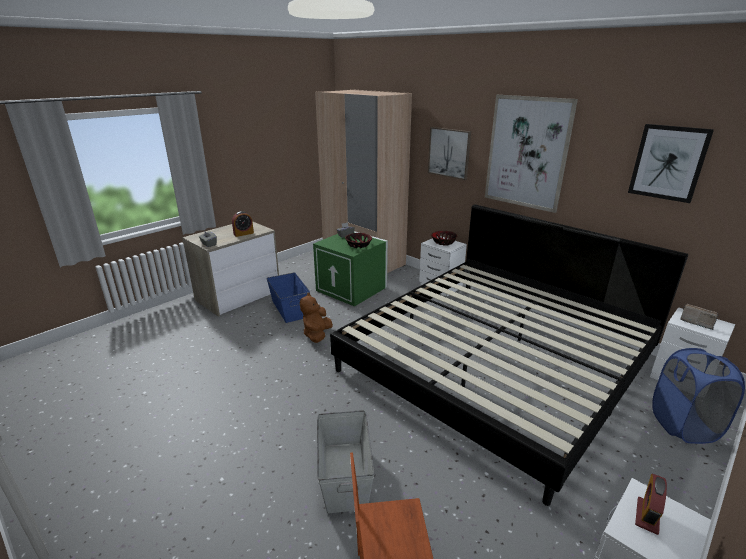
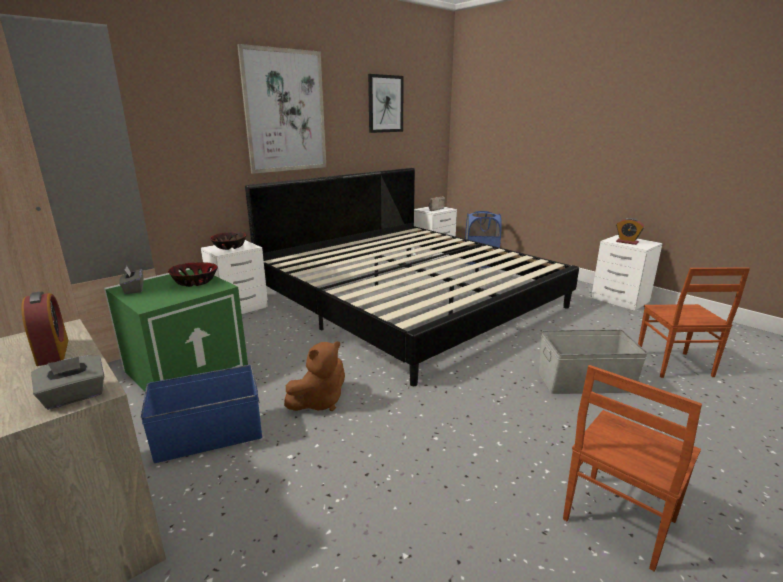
camera: 85 degrees left, 5 degrees down
brown plush toy [300,293,333,343] -> brown plush toy turned 60 degrees counterclockwise [284,341,345,411]
picture [428,127,471,180] -> none
none -> brown chair [563,365,702,572]

